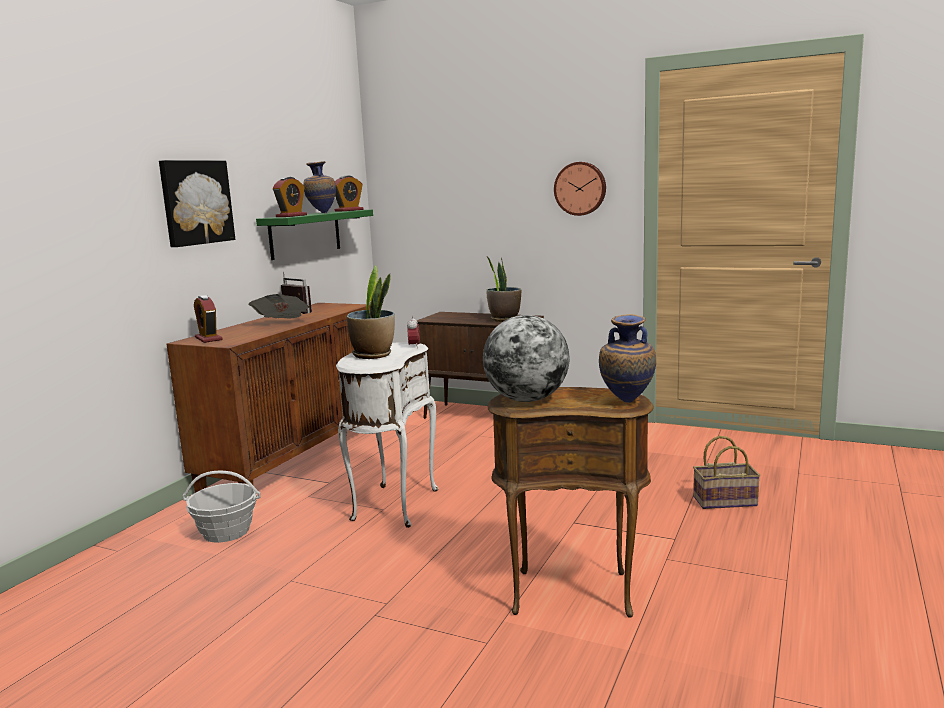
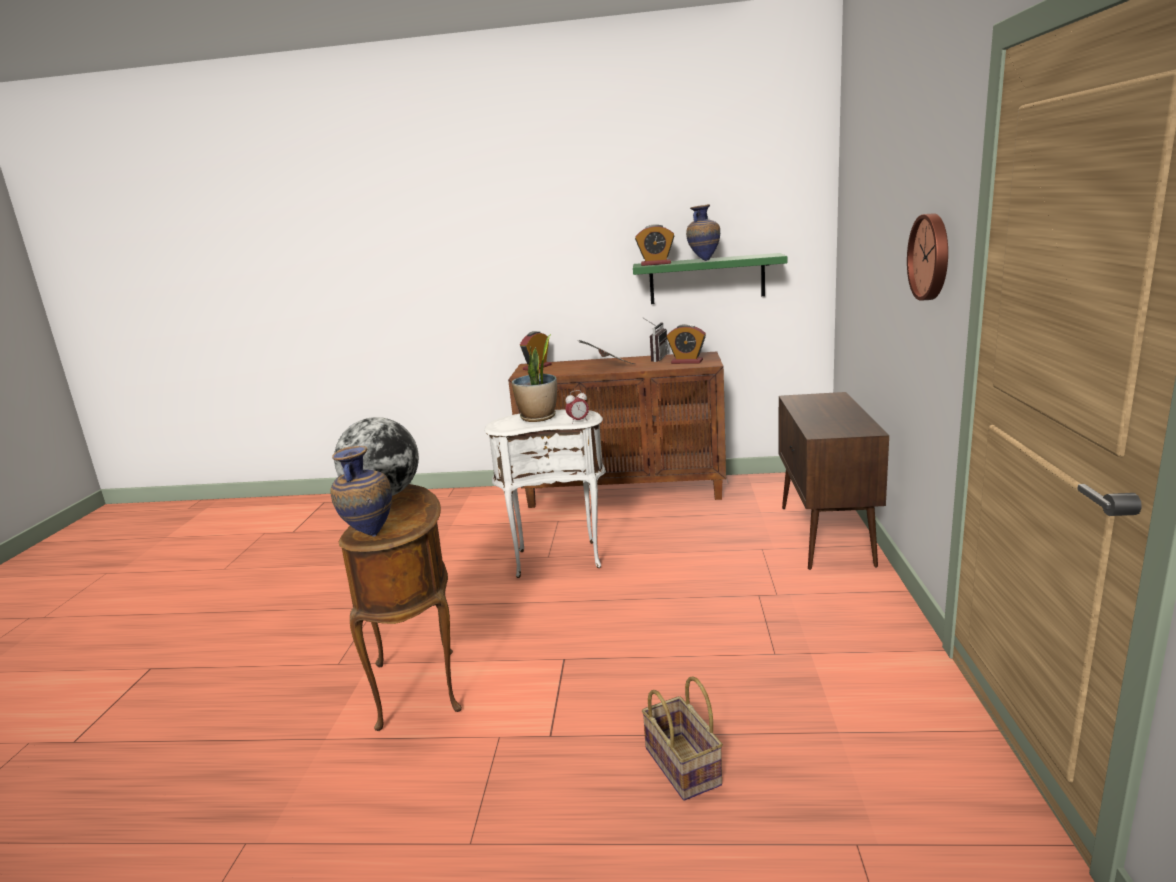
camera: 70 degrees right, 5 degrees up
picture [159,160,235,247] -> none
basket [182,471,261,543] -> none
alarm clock [334,176,364,211] -> alarm clock moved to [666,324,706,364]
potted plant [486,256,521,322] -> none

